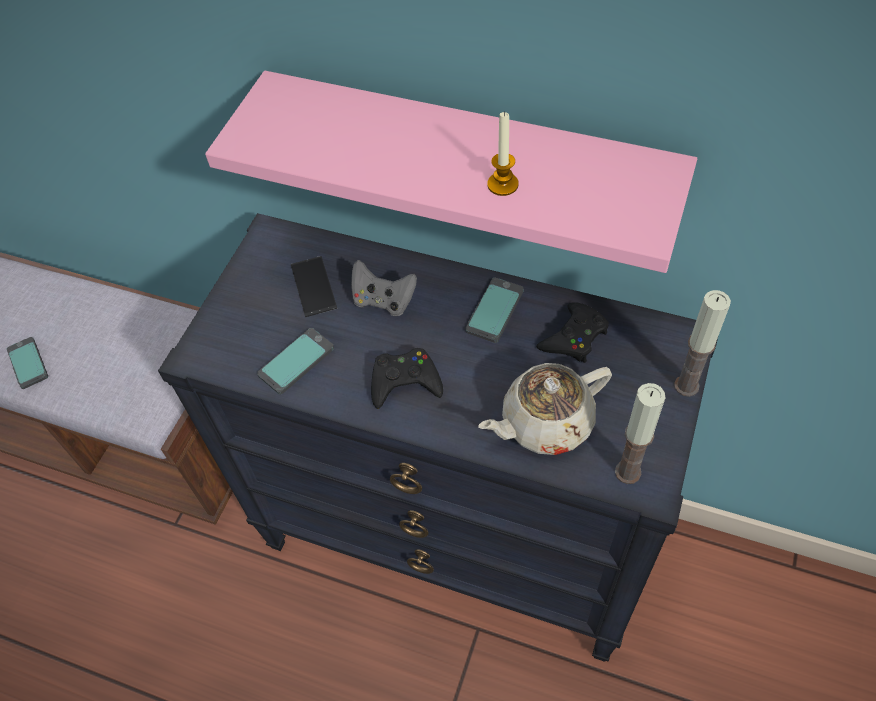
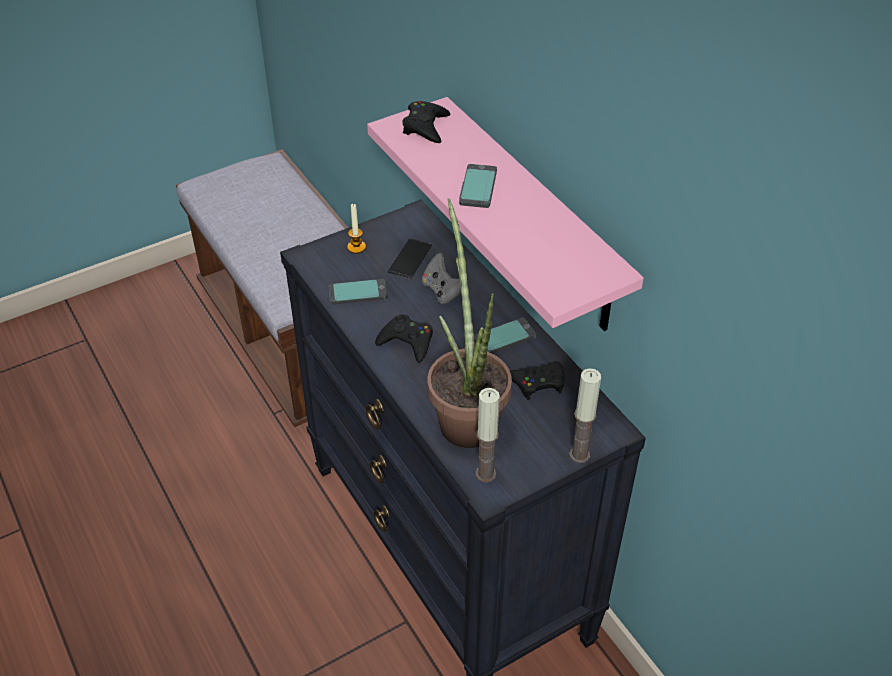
camera: 35 degrees right, 10 degrees down
phone [7,337,48,389] -> phone moved to [459,164,497,208]
beige teapot [478,363,612,455] -> potted plant [427,198,512,448]
candle [487,112,519,196] -> candle moved to [347,204,366,254]
none -> black game controller [402,101,450,143]

